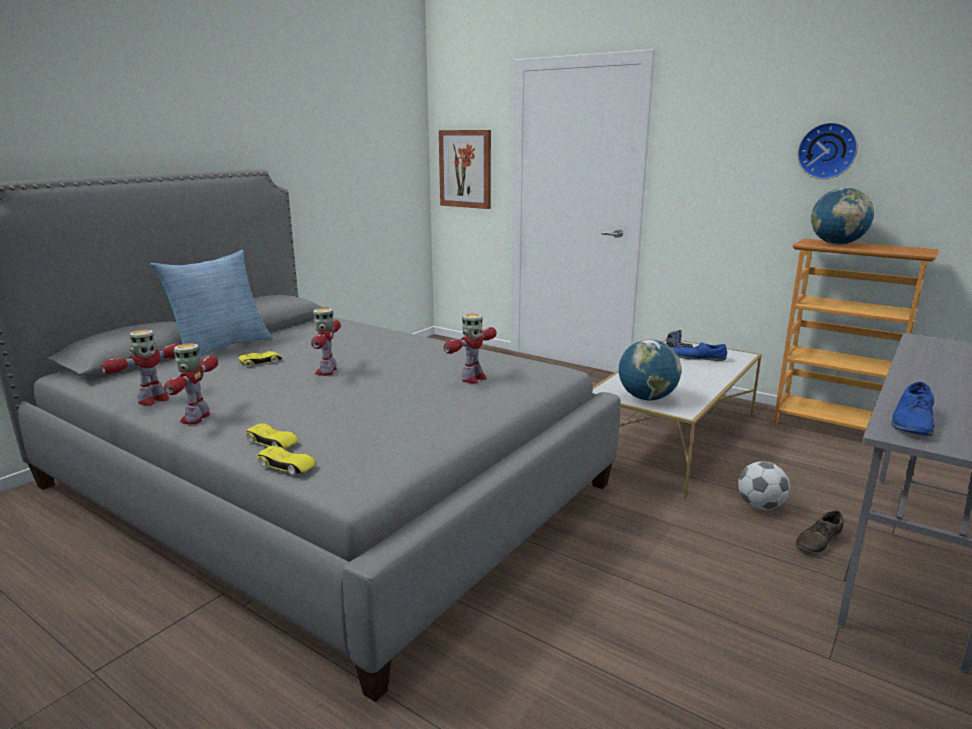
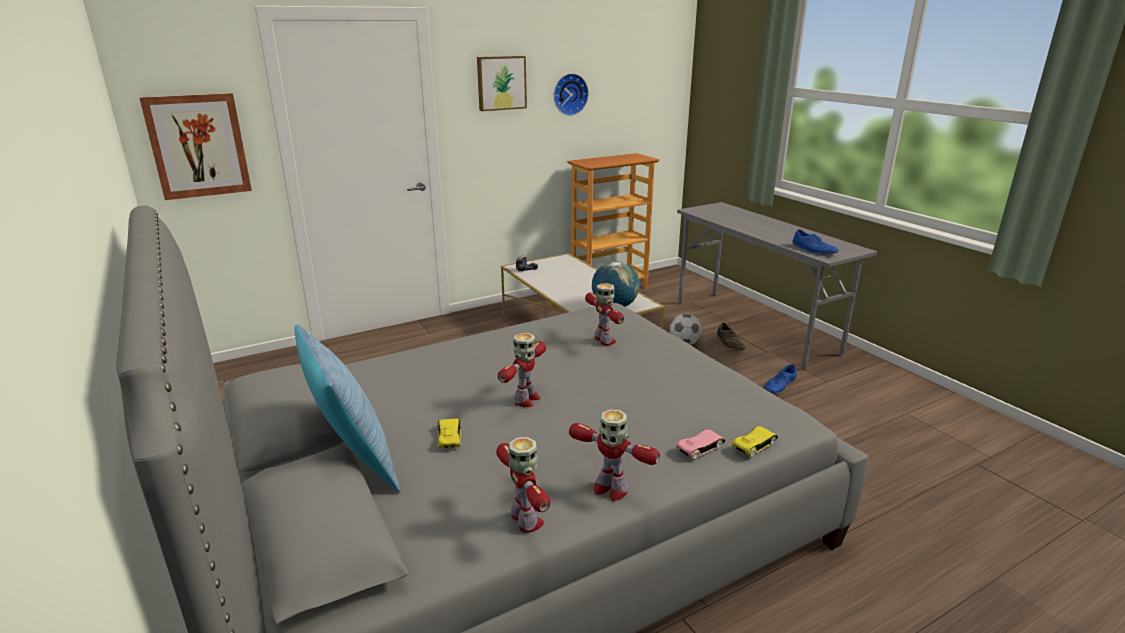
camera: 65 degrees left, 5 degrees up
yellow toy car [245,423,299,449] -> pink toy car [676,429,725,459]
toy robot [311,308,341,376] -> toy robot turned 90 degrees counterclockwise [498,333,546,407]
blue shoe [672,342,727,361] -> blue shoe moved to [764,365,797,395]
globe [811,188,874,245] -> none
none -> picture [477,56,527,111]

